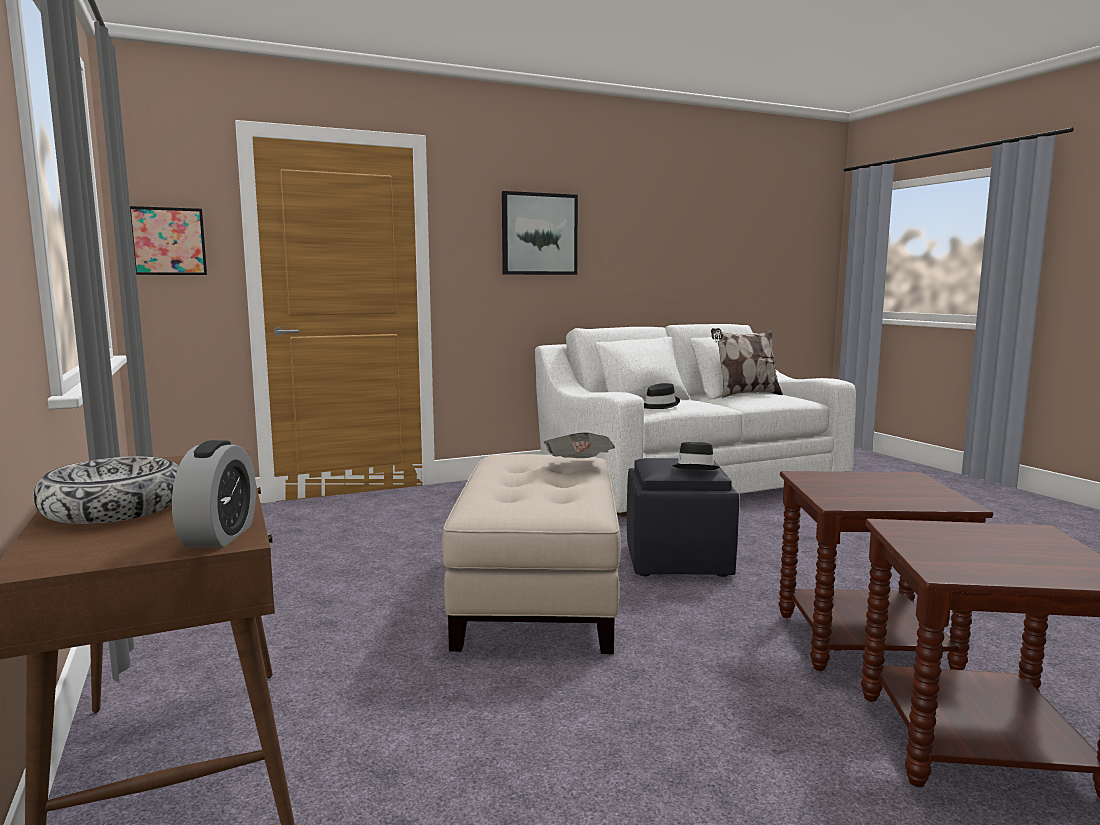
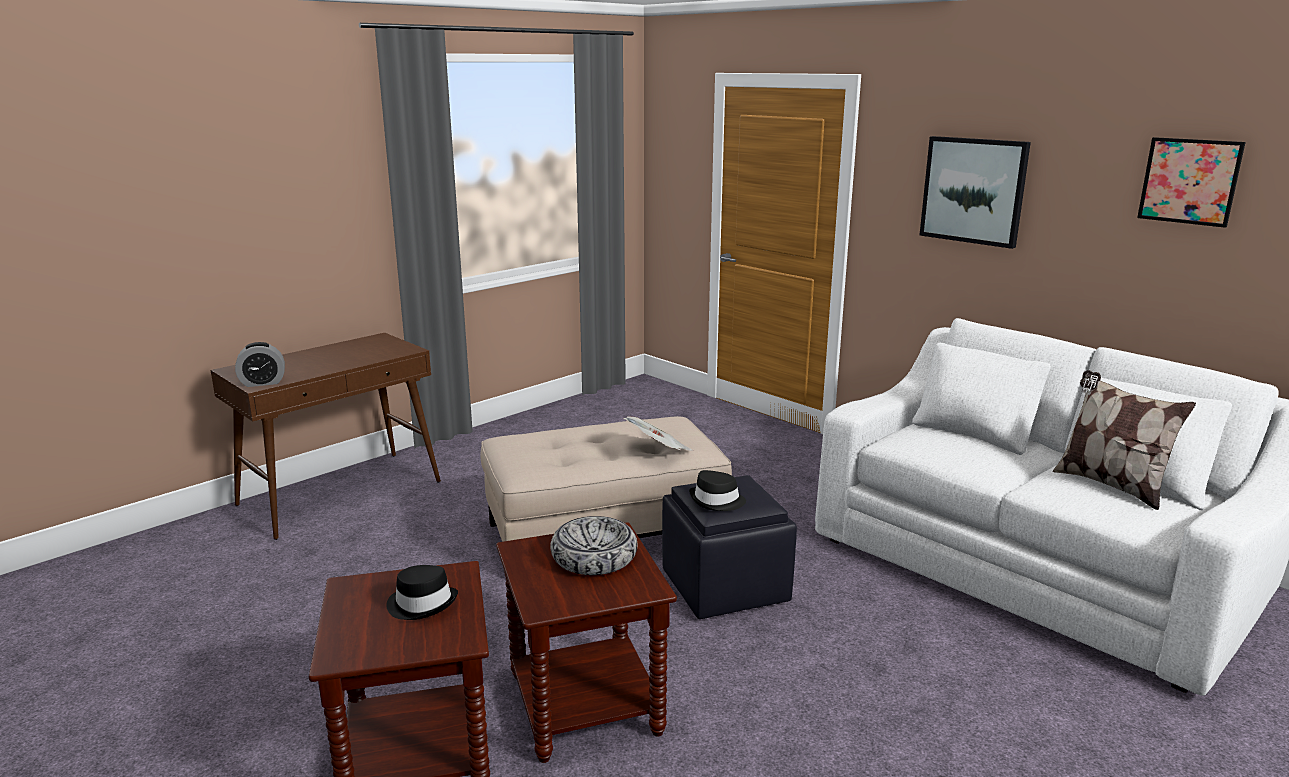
camera: 70 degrees right, 10 degrees up
bowl [33,456,179,524] -> bowl moved to [550,516,638,575]
picture [130,206,207,275] -> picture moved to [1137,137,1246,228]
black hat [644,383,680,409] -> black hat moved to [386,565,458,620]

